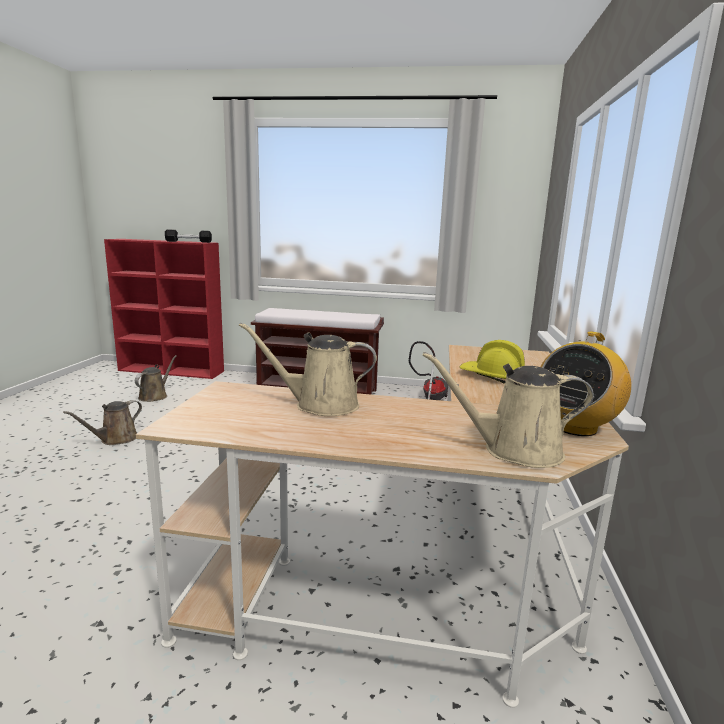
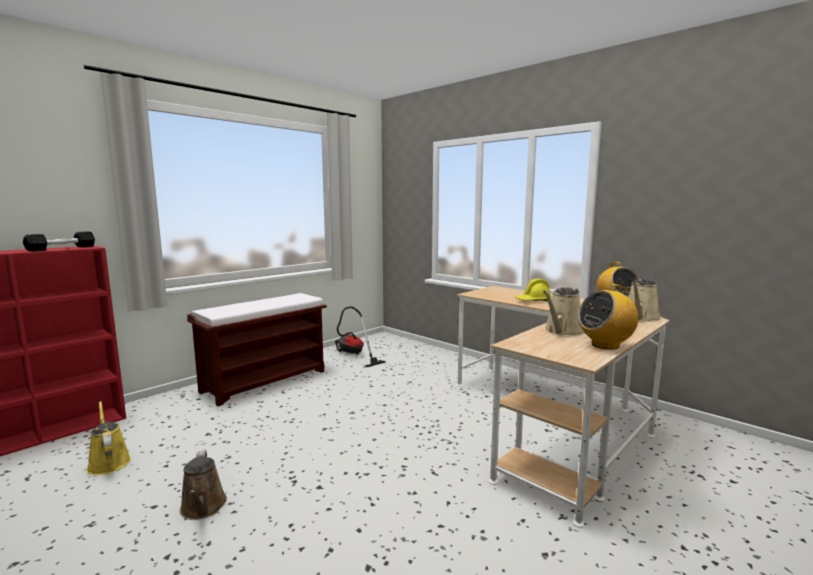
camera: 55 degrees left, 5 degrees down
brown watering can [135,355,177,402] -> yellow watering can [86,401,131,475]
none -> radio [578,284,639,350]

